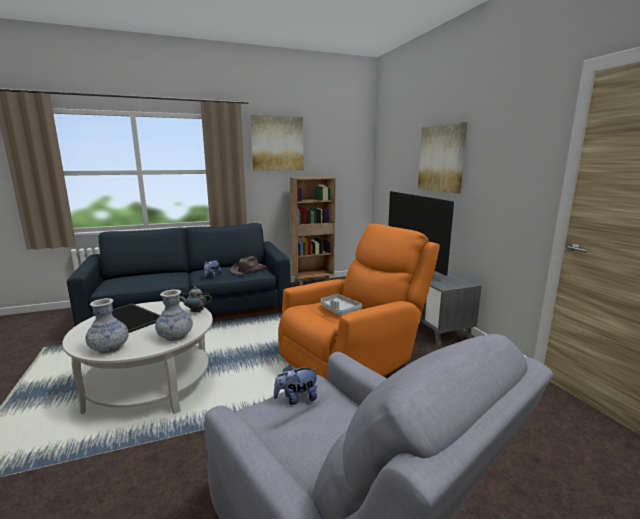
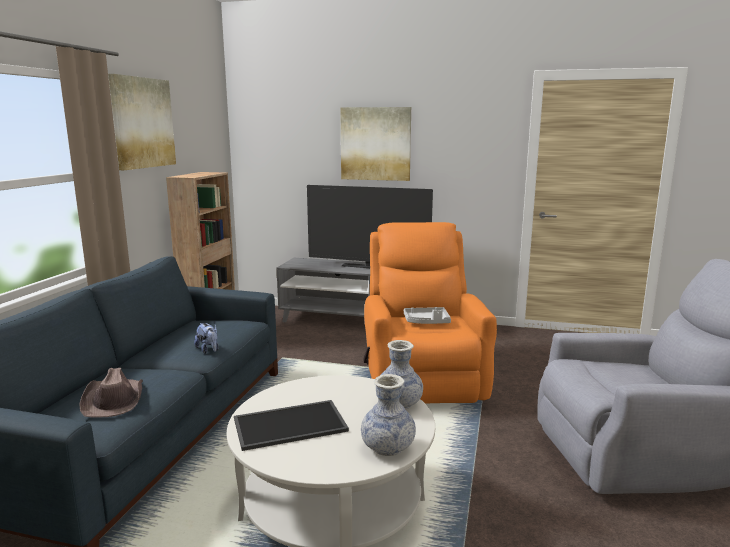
camera: 55 degrees left, 0 degrees up
teapot [180,287,212,313] -> none
brown hat [230,256,267,274] -> brown hat moved to [79,368,143,417]
plush toy [274,365,319,405] -> none

